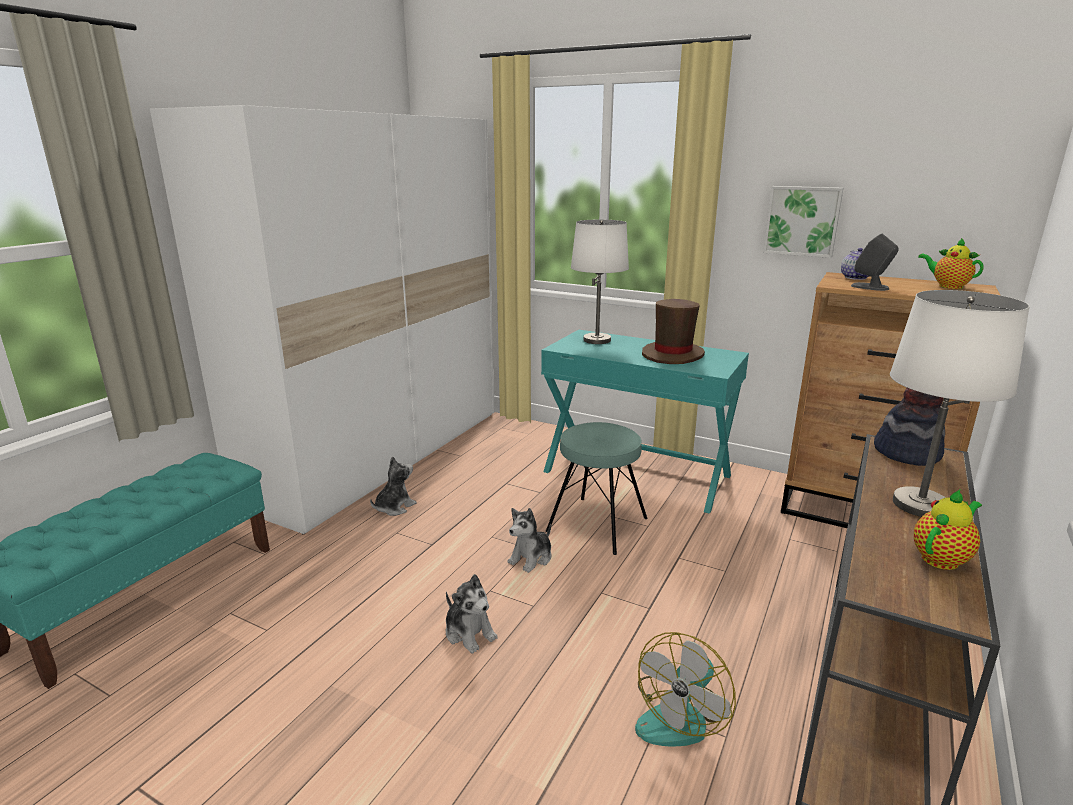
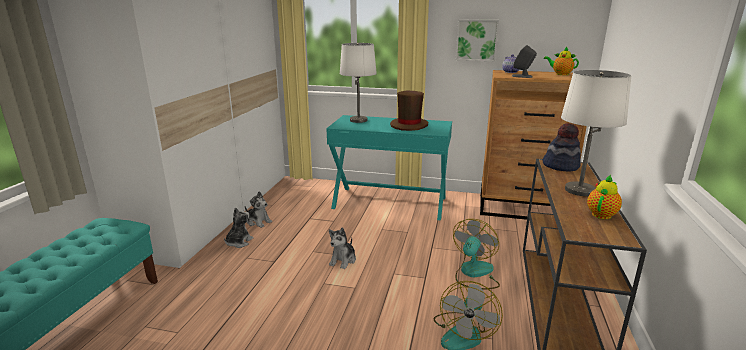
camera: 15 degrees left, 0 degrees up
plush toy [446,574,498,654] -> plush toy moved to [245,191,272,228]
turquoise stool [546,422,648,555] -> none
none -> fan [453,219,500,290]

